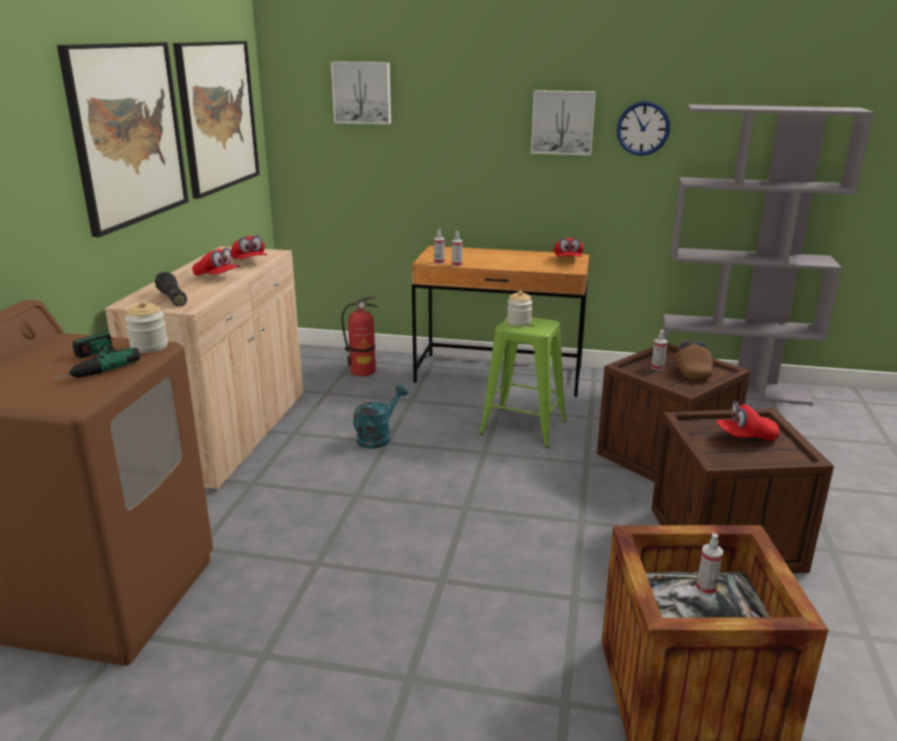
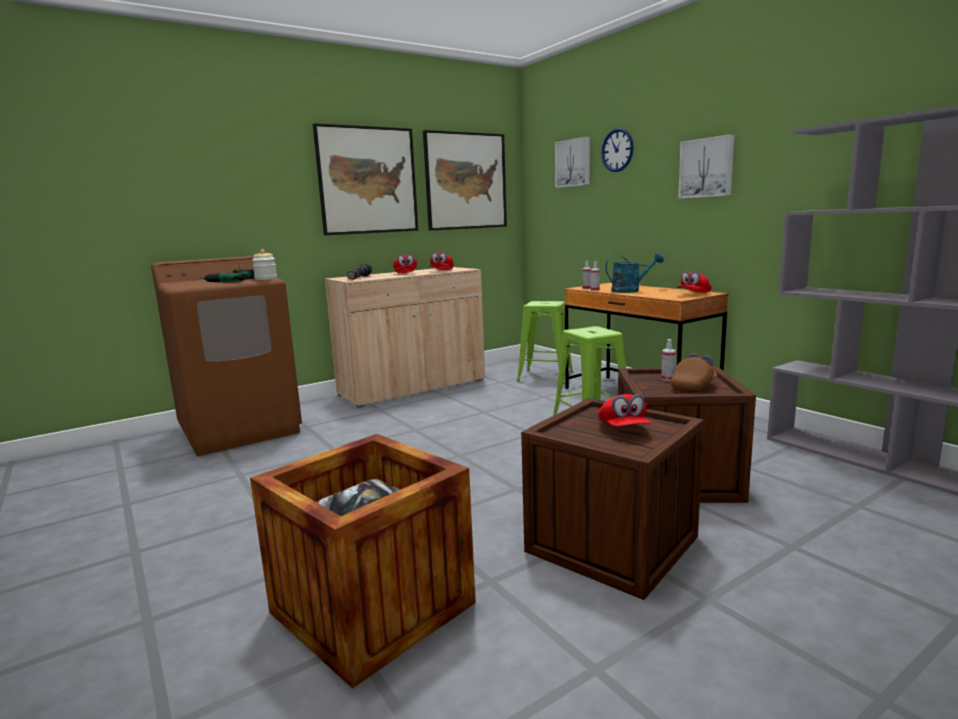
camera: 45 degrees right, 10 degrees down
fire extinguisher [342,296,378,376] -> green stool [517,301,573,384]
turquoise watering can [353,385,408,449] -> turquoise watering can moved to [605,252,664,293]
jar [507,291,532,326] -> none
wall clock [617,101,670,156] -> wall clock moved to [601,128,634,172]
spray bottle [696,533,723,595] -> none
red cap [716,401,780,441] -> red cap turned 135 degrees counterclockwise [598,394,651,427]

